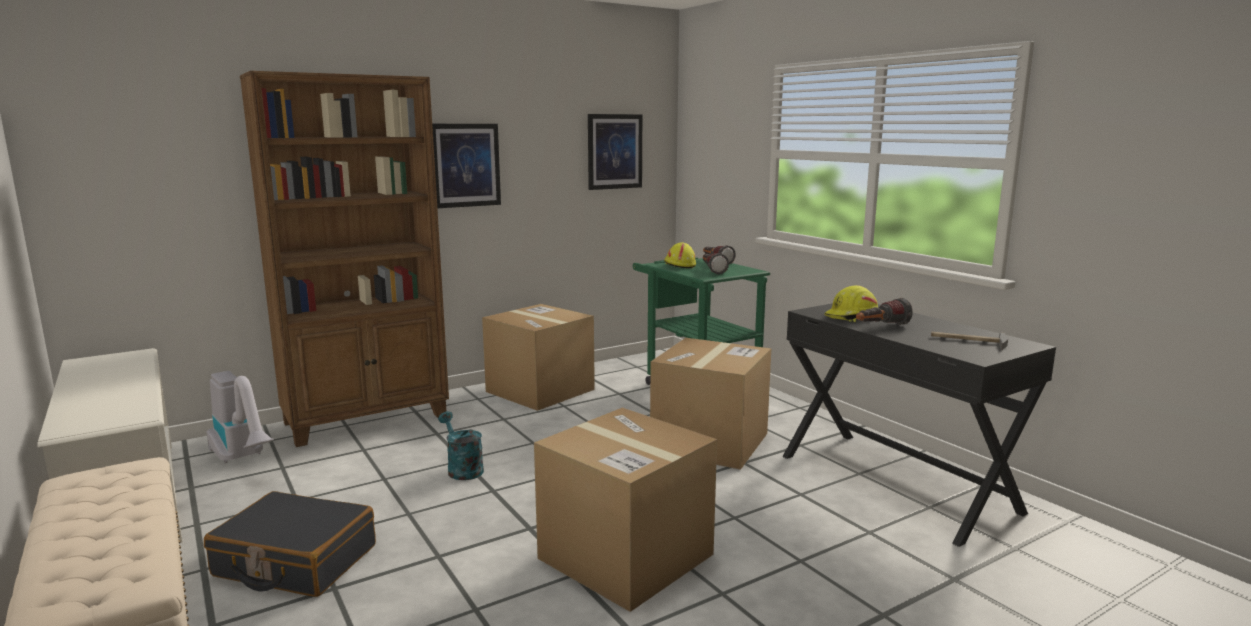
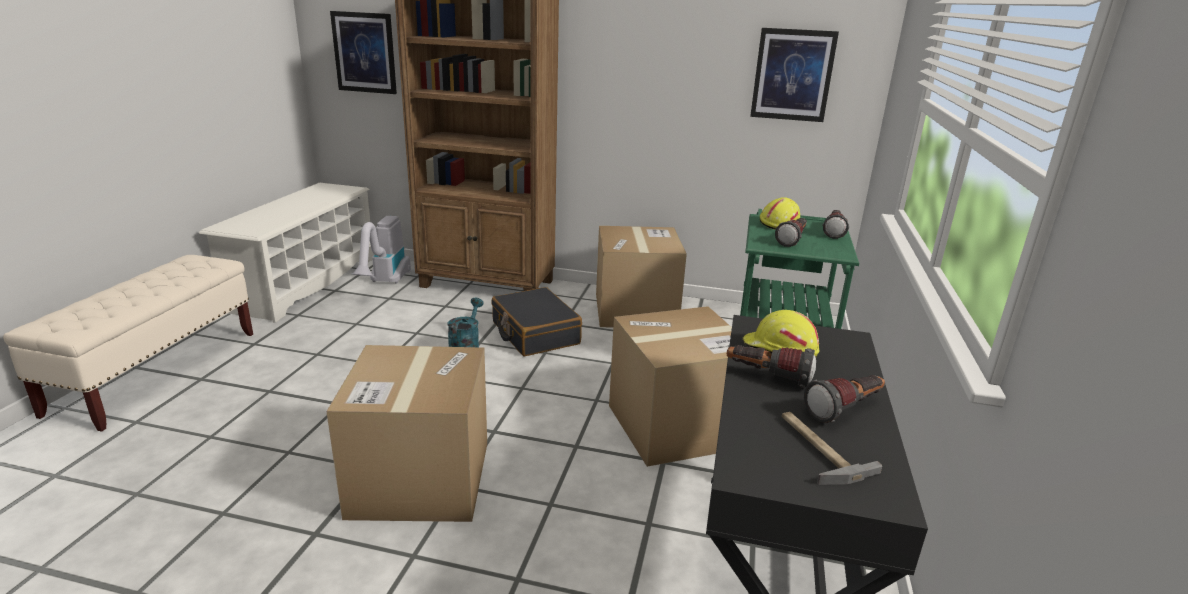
camera: 45 degrees right, 10 degrees up
black suitcase [204,491,376,597] -> black suitcase moved to [491,287,582,356]
picture [432,124,501,208] -> picture moved to [330,11,397,94]
none -> flashlight [804,375,885,423]

